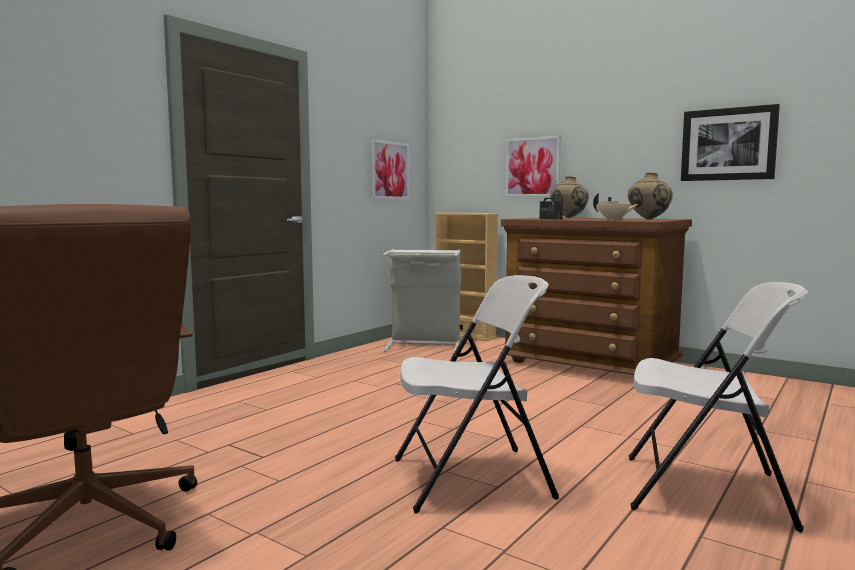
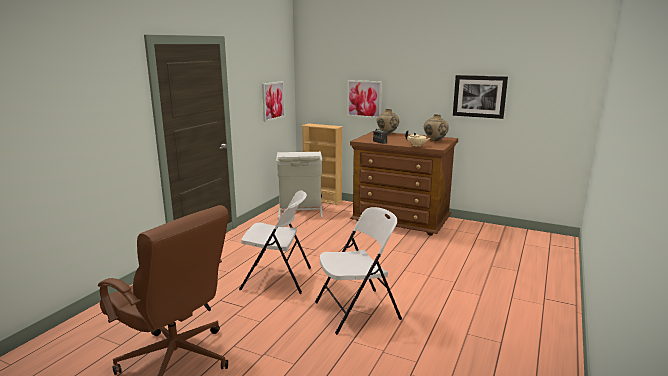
camera: 10 degrees left, 10 degrees up
white chair [629,282,808,533] -> white chair moved to [239,191,311,294]

